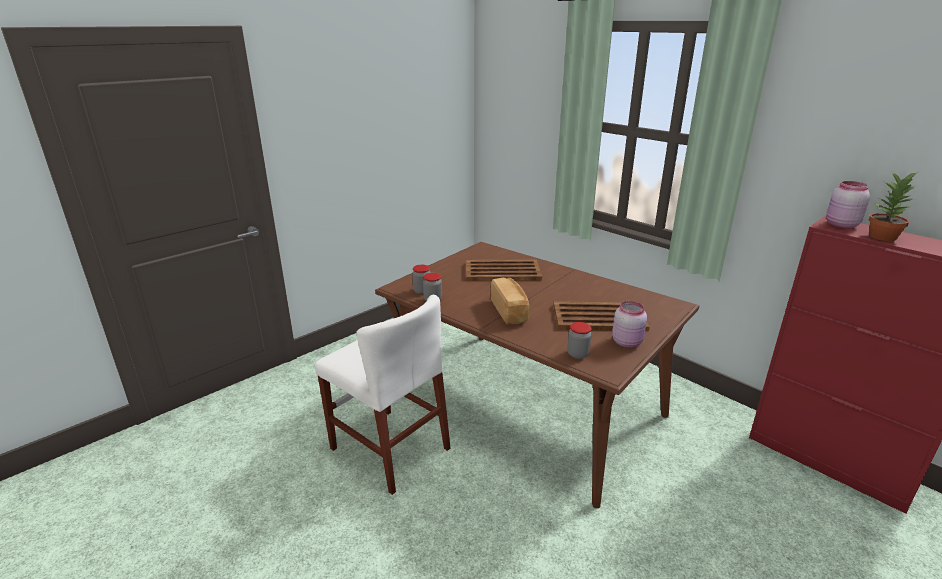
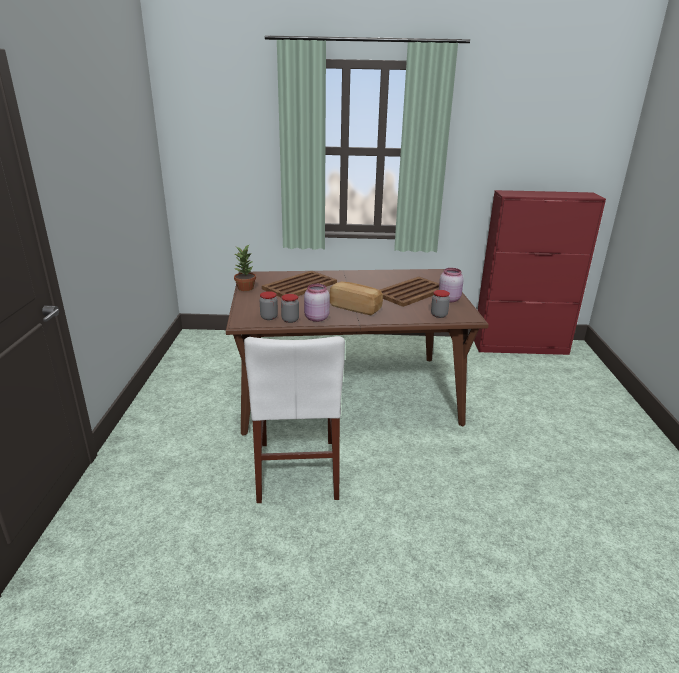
camera: 45 degrees left, 0 degrees up
white chair [315,295,451,495] -> white chair turned 90 degrees clockwise [244,336,345,503]
pink jar [826,181,870,228] -> pink jar moved to [304,284,330,322]
potted plant [869,172,918,241] -> potted plant moved to [233,244,256,291]

